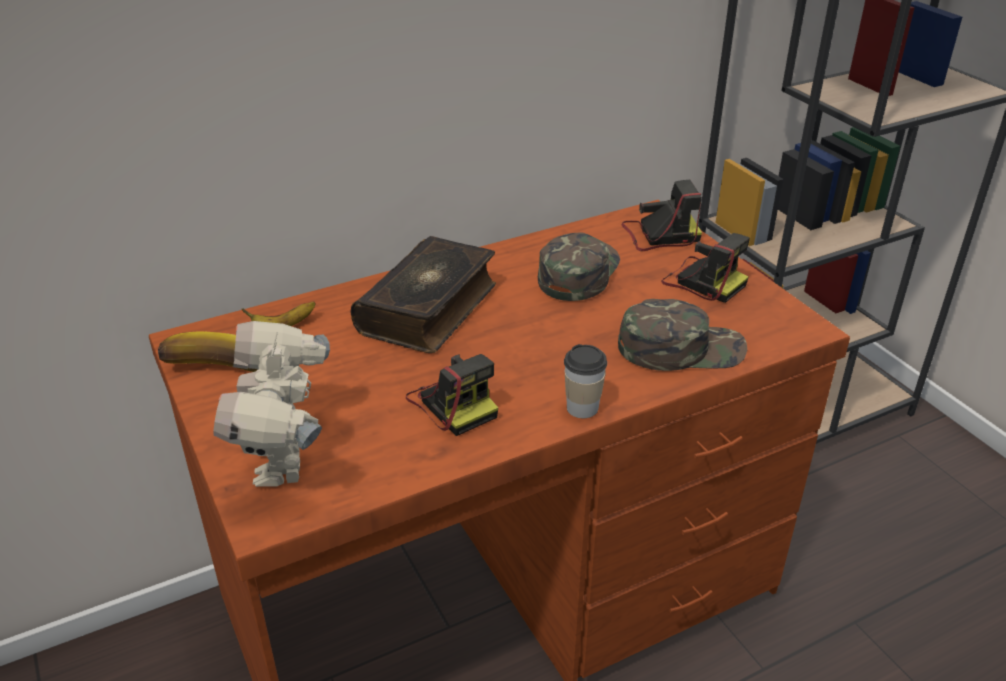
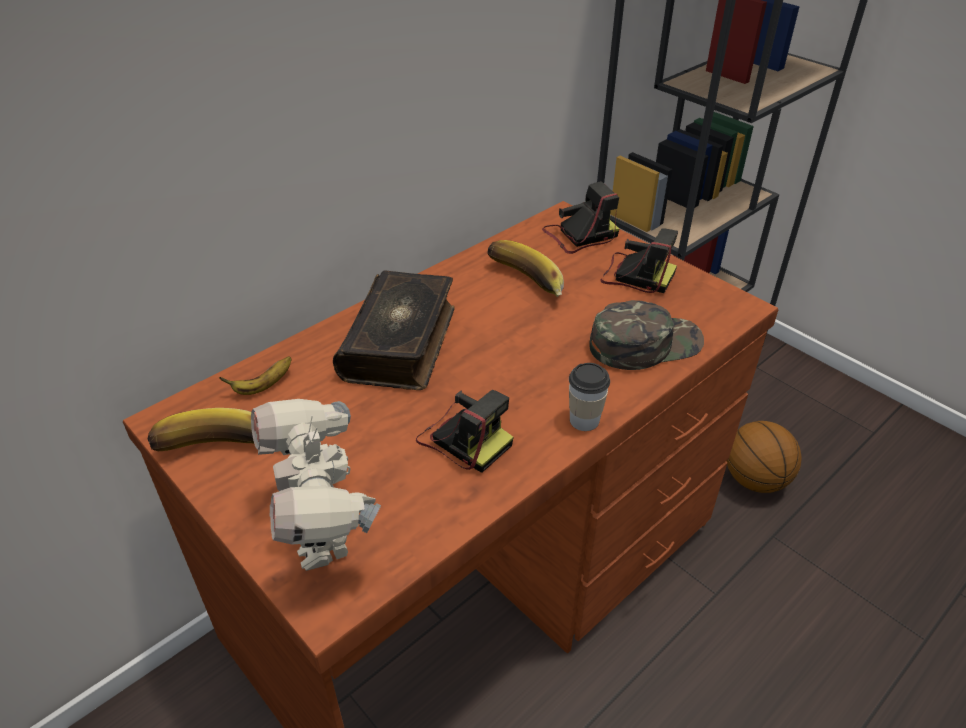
camera: 15 degrees left, 5 degrees up
green cap [538,232,620,301] -> banana [487,240,564,297]
none -> basketball [726,421,801,493]

